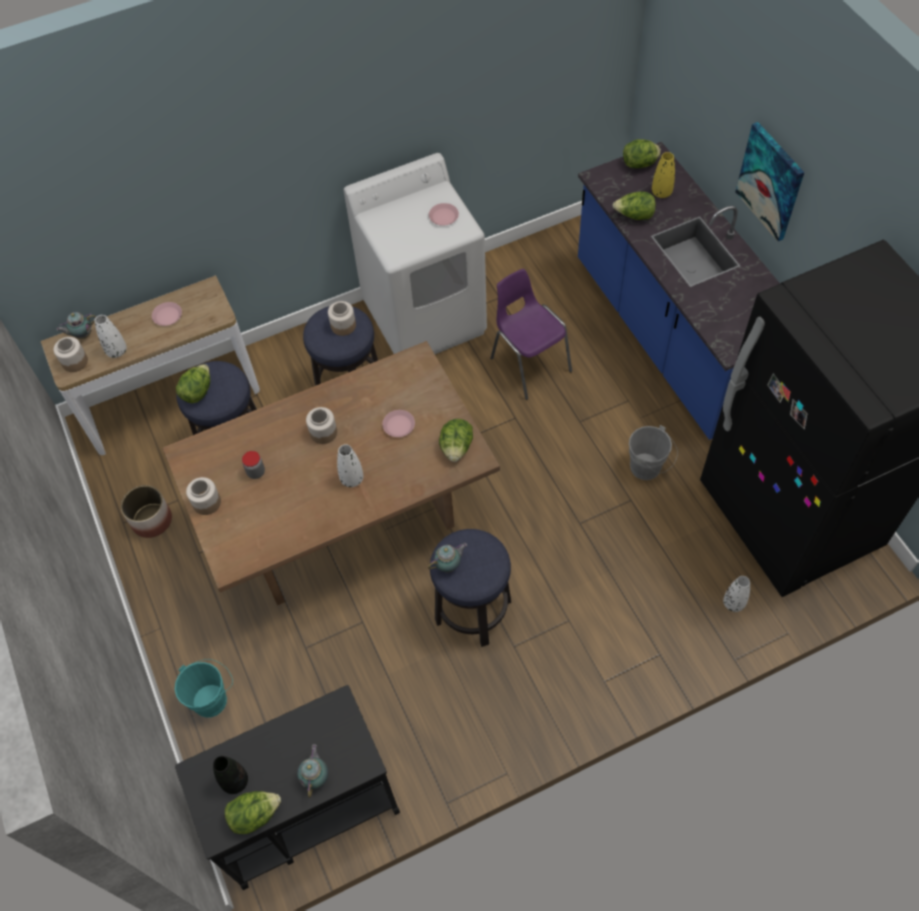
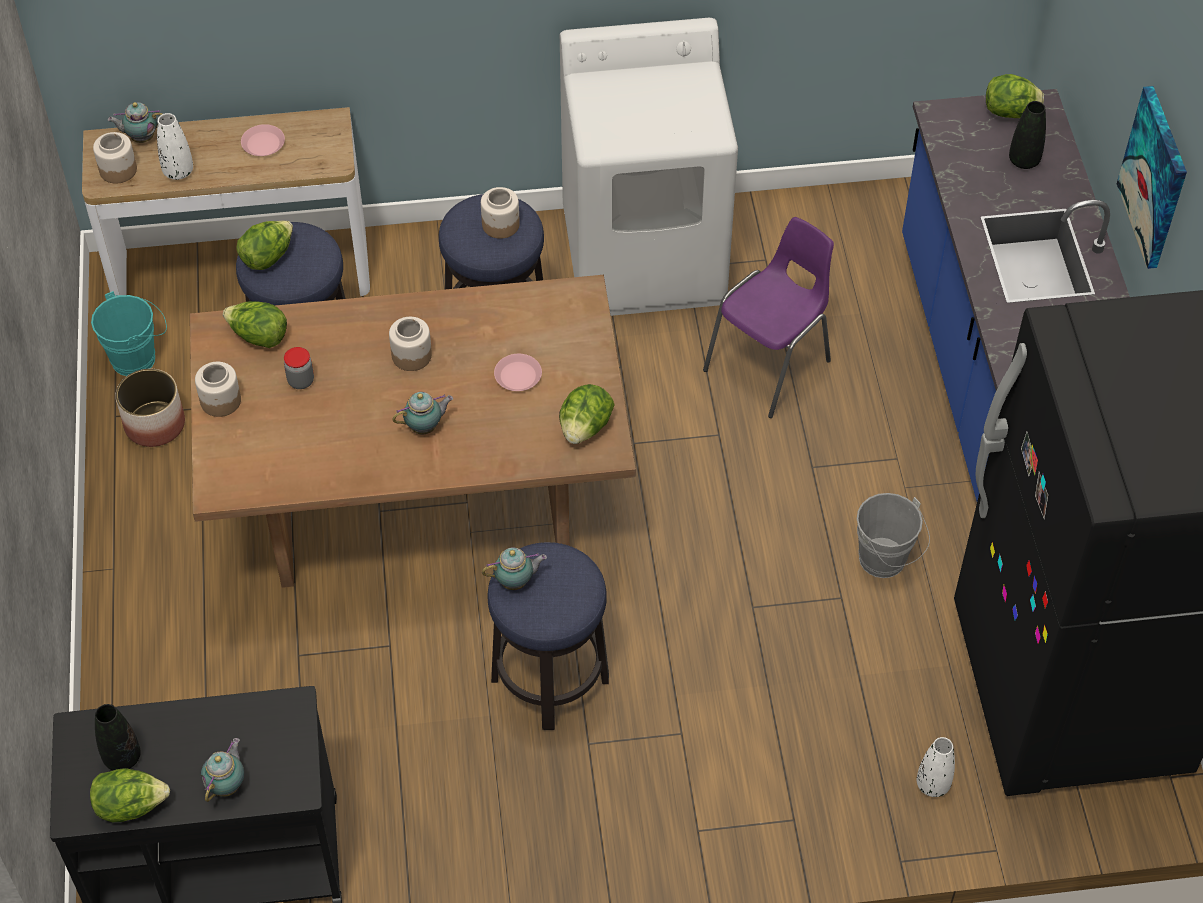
camera: 15 degrees right, 5 degrees down
turquoise bucket [175,659,233,718] -> turquoise bucket moved to [91,291,167,376]
white vase [337,444,363,487] -> teapot [392,392,453,434]
pink plate [429,203,459,226] -> none
purple chair [490,269,572,400] -> purple chair turned 60 degrees clockwise [703,217,834,418]
lettuce [613,191,656,220] -> lettuce moved to [223,301,287,348]
yellow vase [652,152,675,198] -> black vase [1009,101,1046,169]

